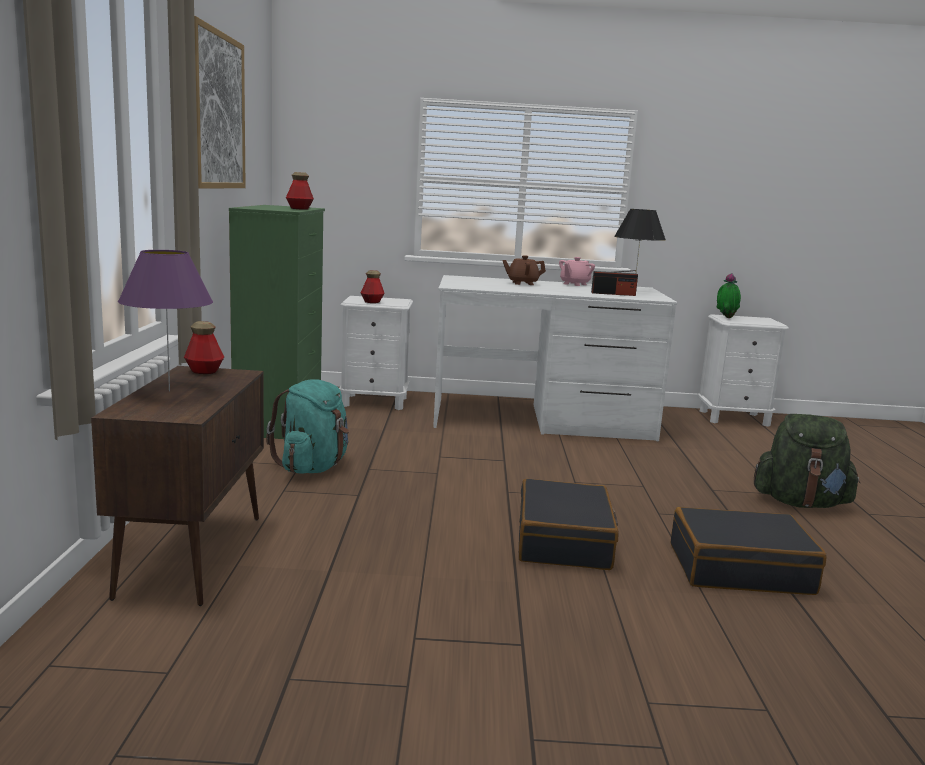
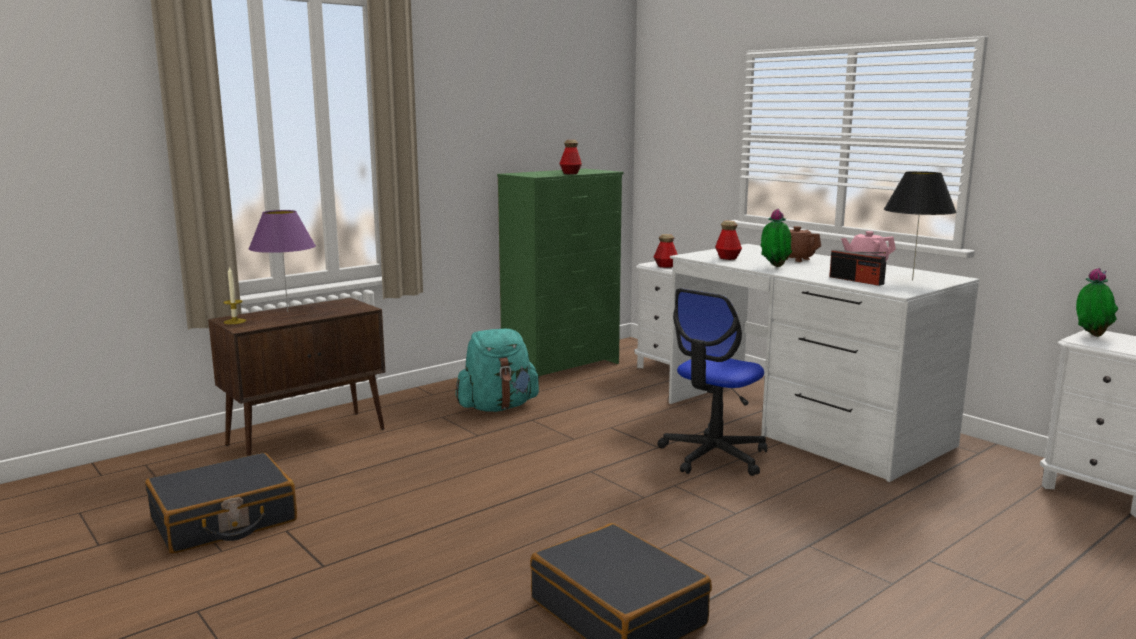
camera: 50 degrees right, 0 degrees up
bottle [184,321,224,374] -> bottle moved to [715,221,742,260]
picture [194,16,246,189] -> none
black suitcase [519,479,618,570] -> black suitcase moved to [145,453,297,554]
green backpack [754,414,860,508] -> none
none -> candle [223,266,246,324]
none -> office chair [657,288,767,476]
none -> potted plant [760,209,792,267]

